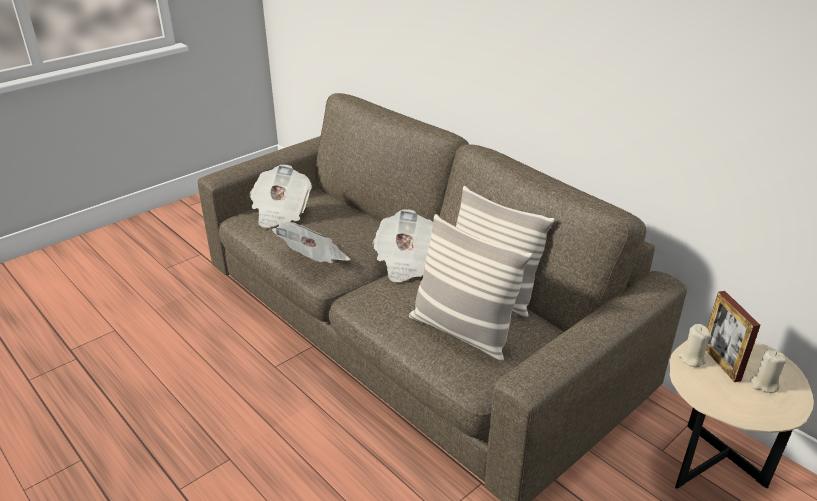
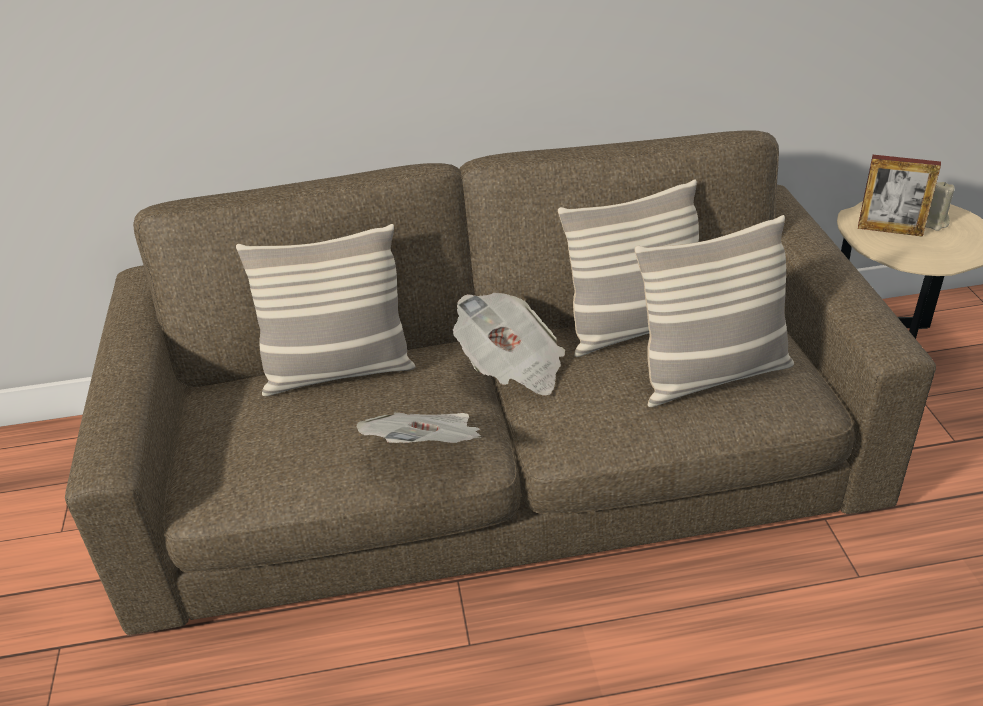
camera: 55 degrees left, 5 degrees up
newspaper [250,165,312,228] -> none
beige candle [678,324,711,367] -> none
none -> pillow [236,224,416,396]

